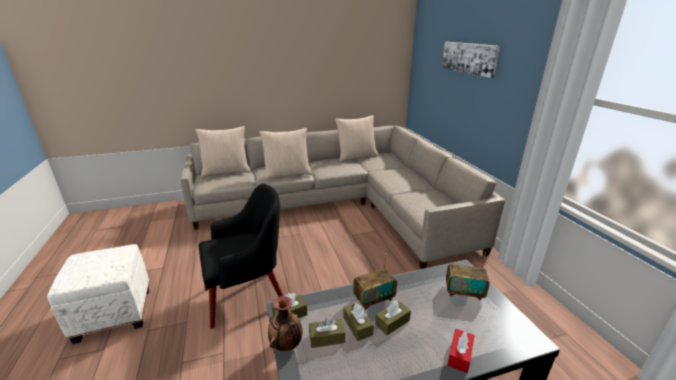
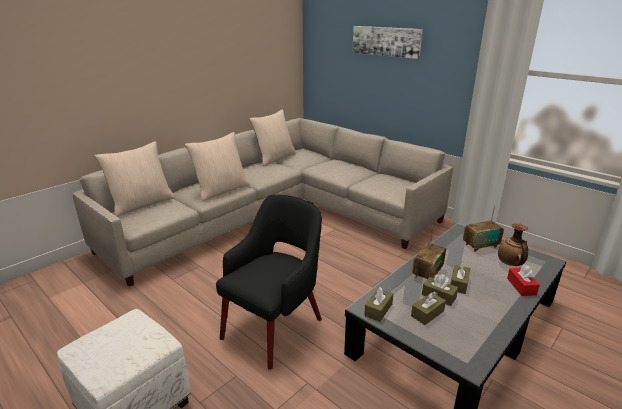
camera: 30 degrees left, 0 degrees up
vase [268,296,303,351] -> vase moved to [498,223,528,266]

